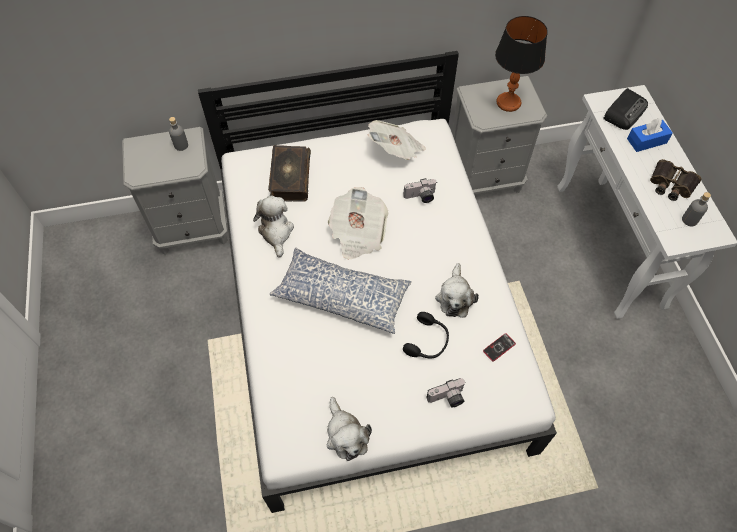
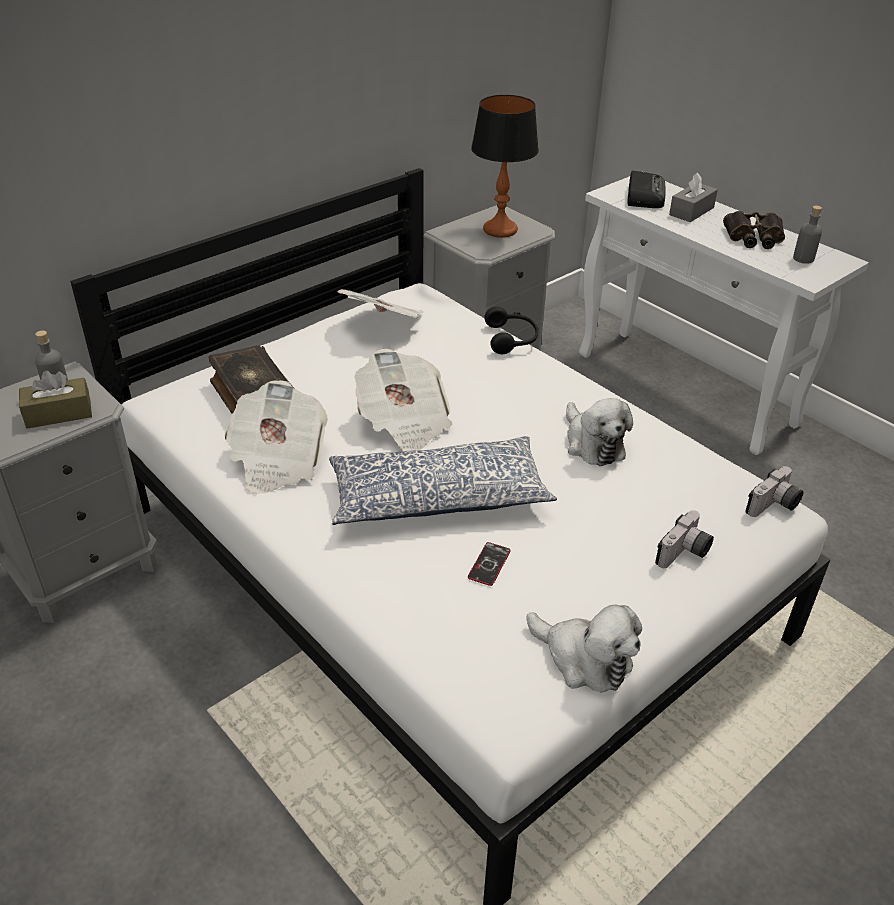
camera: 30 degrees left, 20 degrees down
plush toy [253,196,294,257] -> newspaper [225,380,328,494]
camera [403,178,436,203] -> camera moved to [745,466,804,517]
black headphones [403,312,449,359] -> black headphones moved to [484,307,538,354]
phone [483,333,516,361] -> phone moved to [468,542,511,586]
blue tissue box [627,118,673,152] -> grey tissue box [669,173,718,222]
none -> brown tissue box [19,371,92,429]

